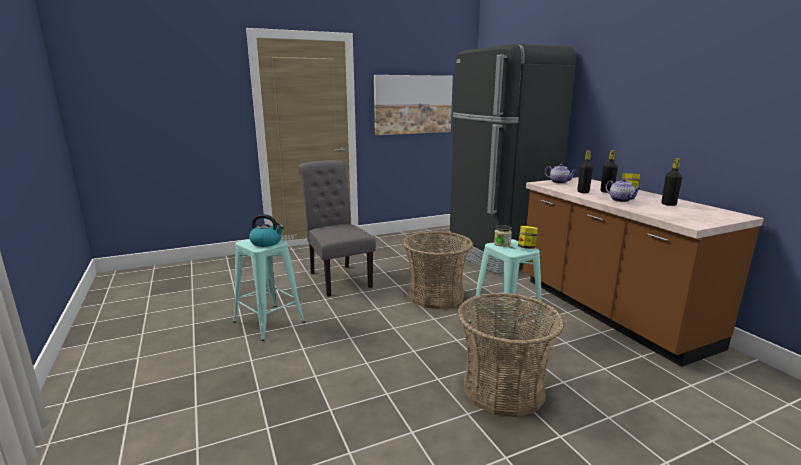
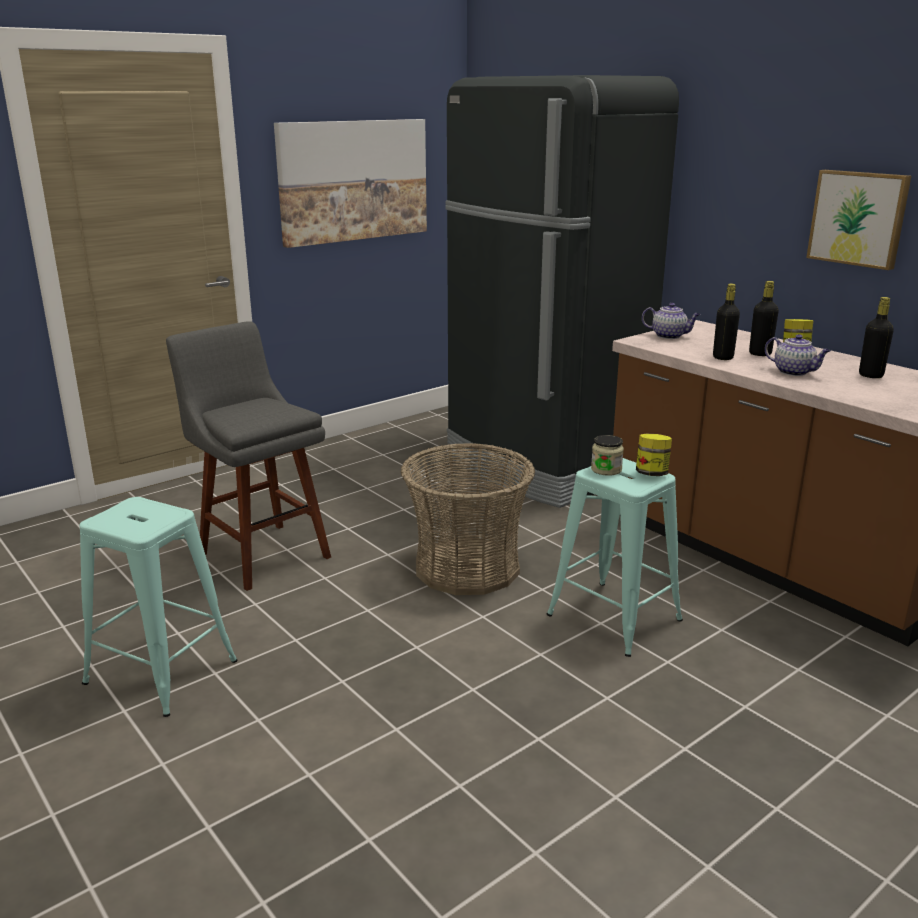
camera: 15 degrees left, 5 degrees up
kettle [249,214,284,247] -> none
grey chair [298,160,376,297] -> grey stool [166,321,331,591]
basket [457,292,564,417] -> none
none -> picture [806,170,911,270]

